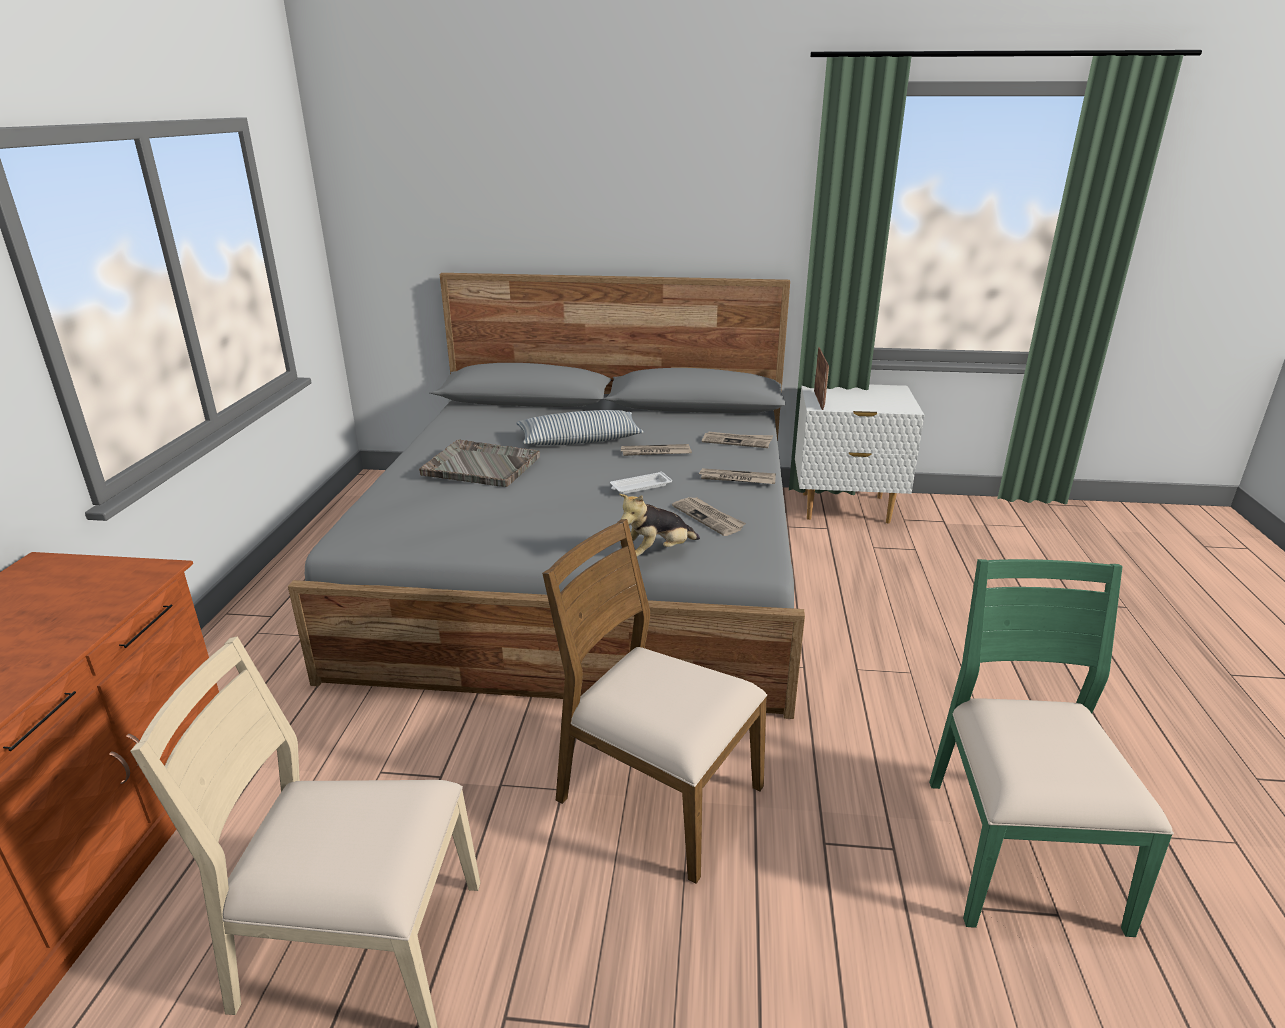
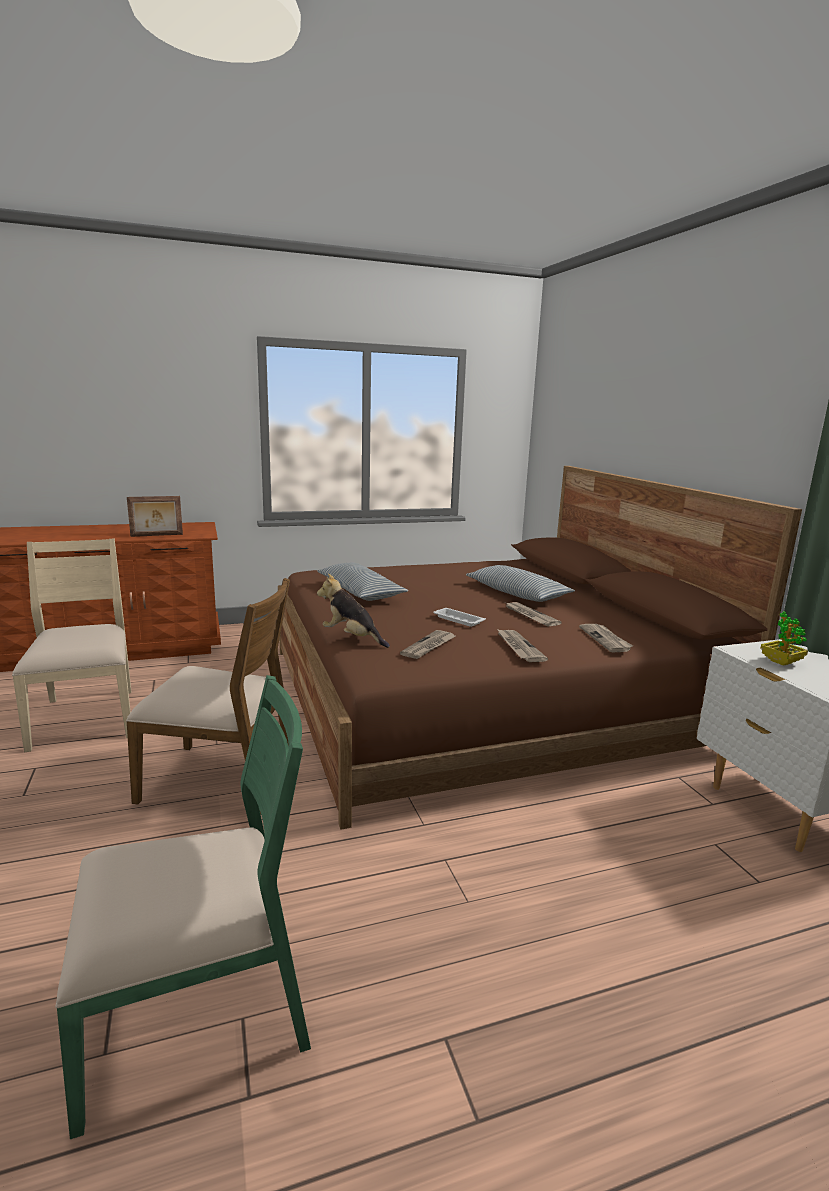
camera: 65 degrees right, 10 degrees down
grey bed [288,273,805,719] -> brown bed [278,466,802,829]
grey tray [419,439,540,487] -> none
brown chair [542,519,767,884] -> brown chair turned 90 degrees clockwise [126,578,290,814]
picture frame [814,347,829,410] -> picture frame moved to [127,496,183,537]
none -> pillow [317,562,408,601]
none -> potted plant [761,612,808,666]

